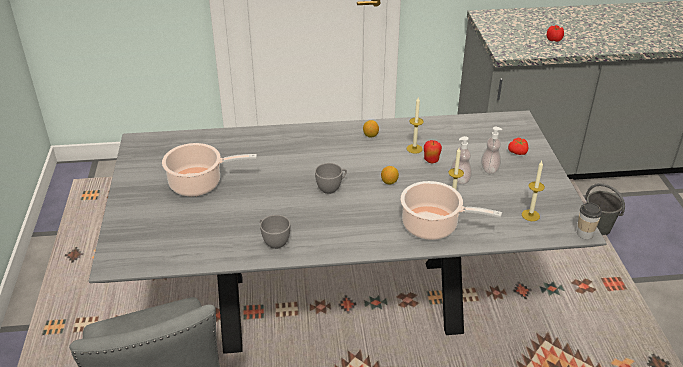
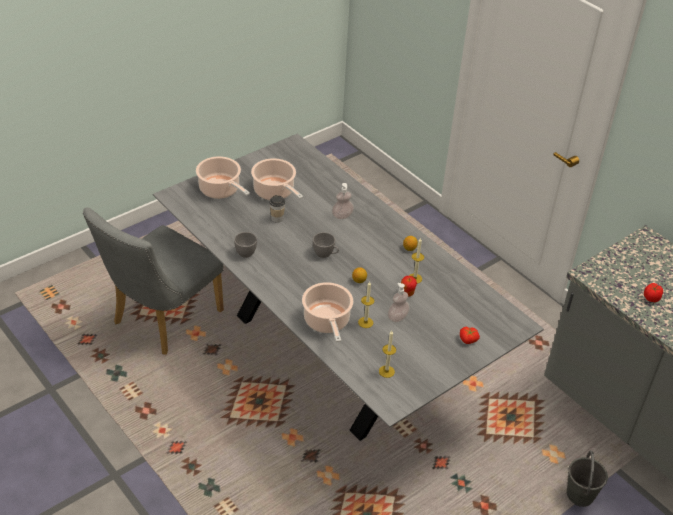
camera: 55 degrees right, 5 degrees up
soap dispenser [481,127,502,174] -> soap dispenser moved to [332,183,354,219]
cup [577,203,602,239] -> cup moved to [269,195,285,223]
none -> cooking pot [196,156,250,199]

